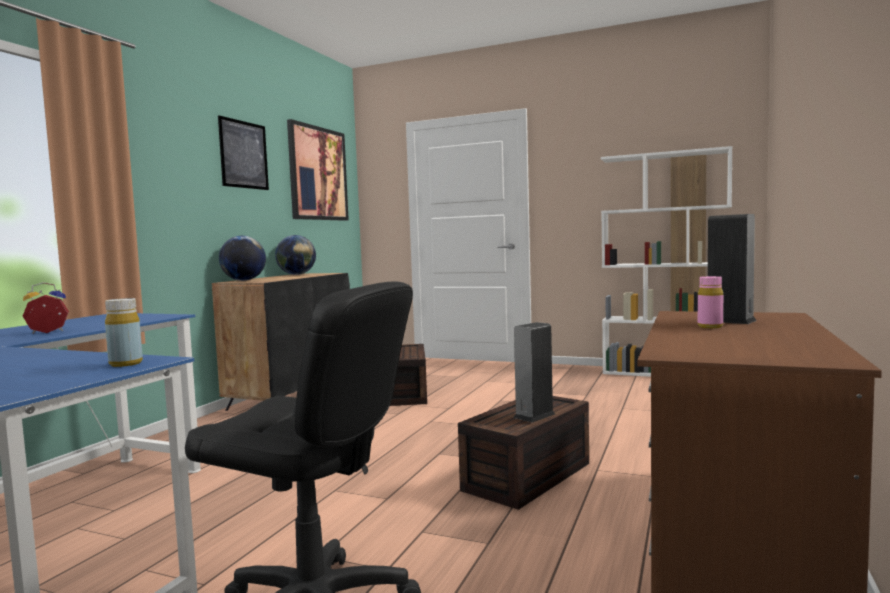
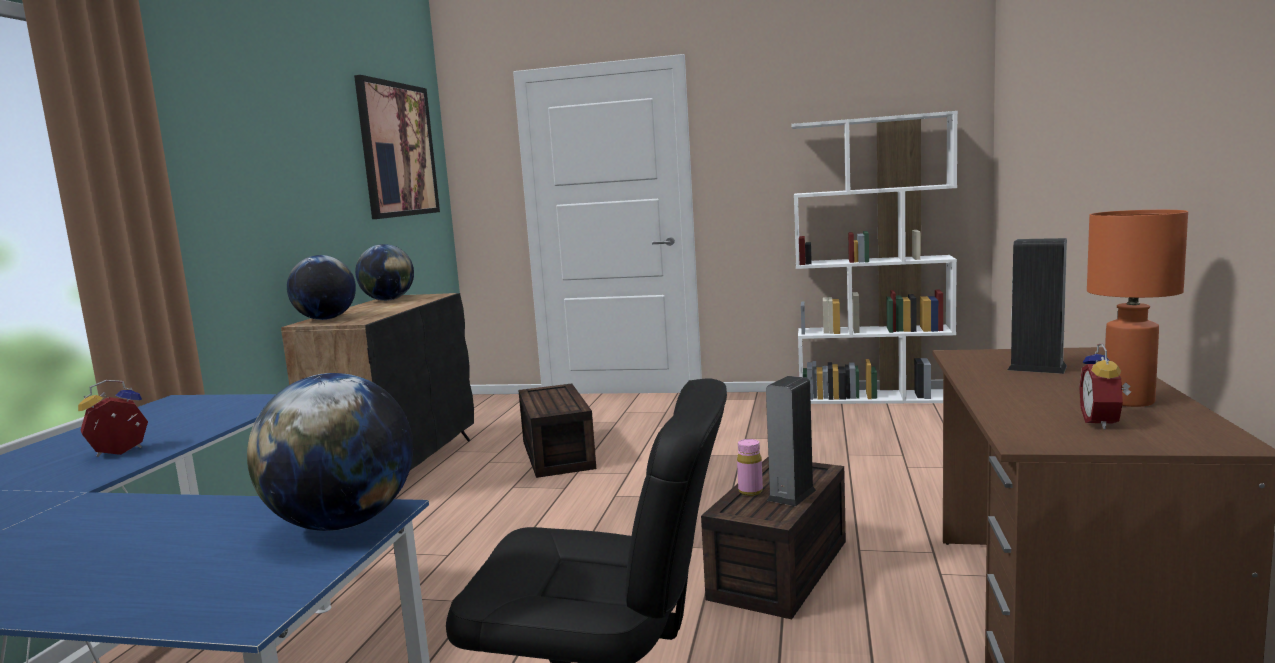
camera: 10 degrees left, 5 degrees up
yellow bottle [105,298,143,367] -> globe [247,373,413,531]
picture [218,116,269,190] -> none
pink bottle [698,276,723,328] -> pink bottle moved to [737,439,763,496]
none -> alarm clock [1079,343,1131,429]
none -> orange table lamp [1087,210,1188,407]

